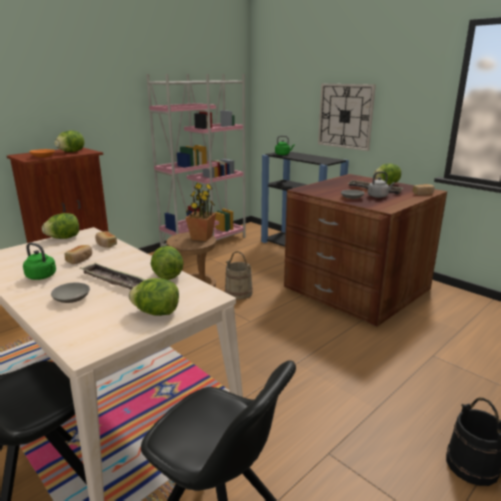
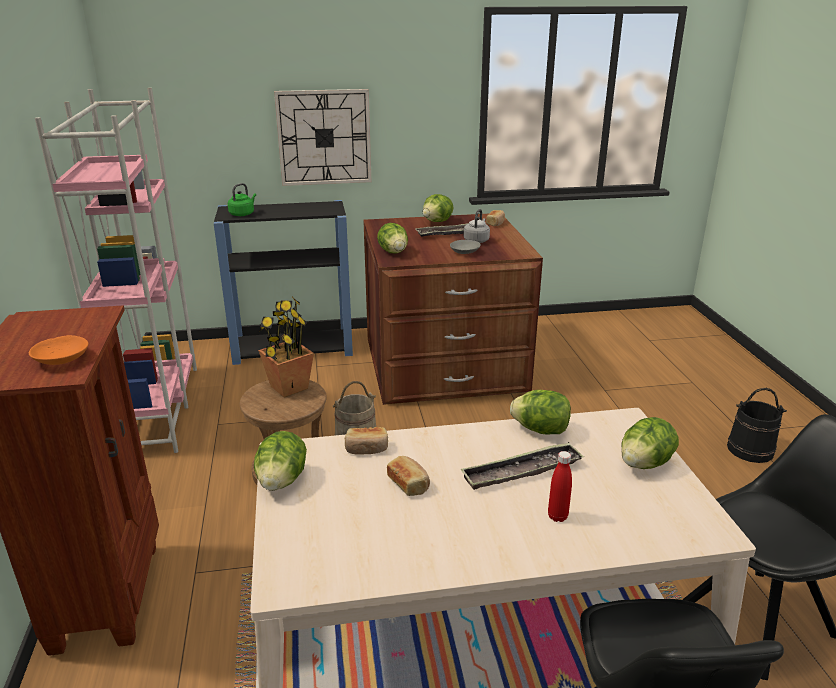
camera: 55 degrees left, 5 degrees up
green kettle [23,243,56,280] -> none
grey bowl [51,282,90,303] -> red bottle [548,451,572,522]
lettuce [54,130,84,152] -> lettuce moved to [377,223,408,254]

